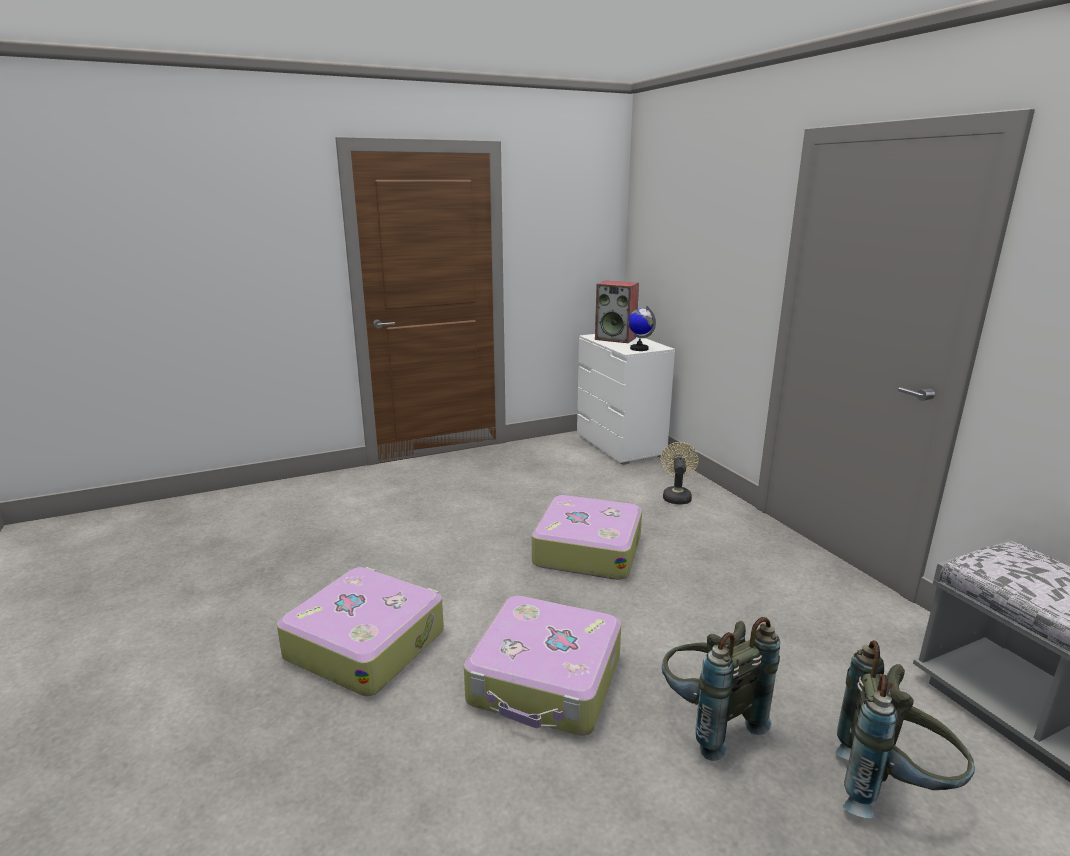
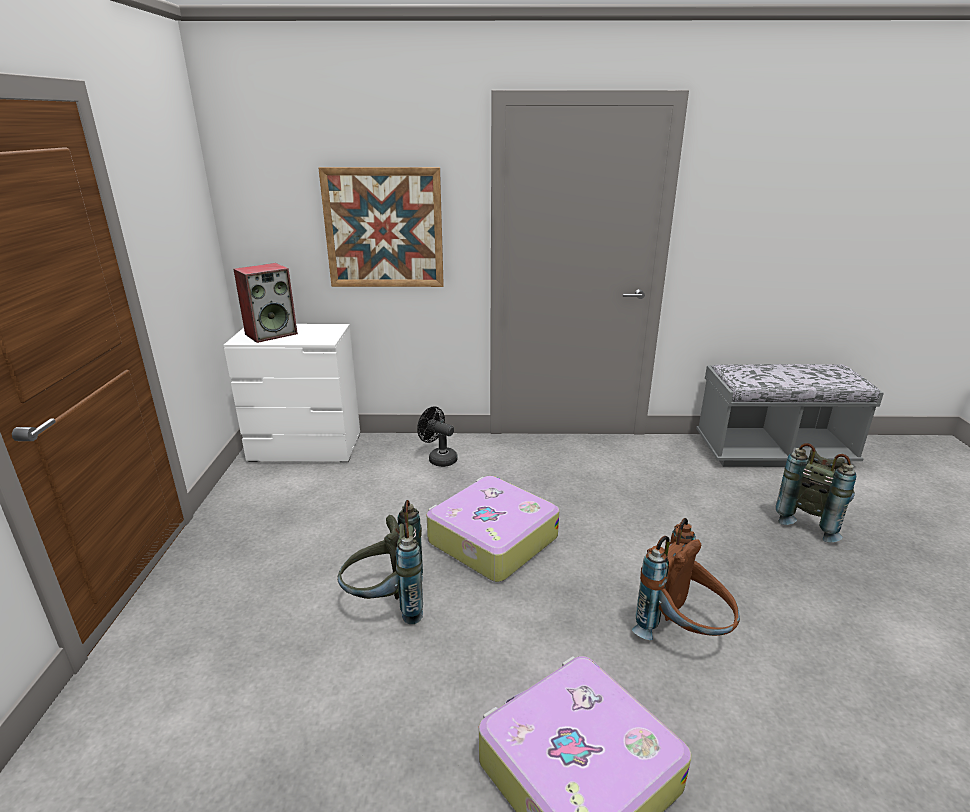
camera: 65 degrees left, 5 degrees up
suitcase [464,596,621,736] -> brown backpack [632,518,740,640]
globe [628,306,656,351] -> none
beige fan [660,442,699,505] -> black fan [417,407,457,467]
grey backpack [662,617,780,761] -> grey backpack moved to [338,500,423,624]
none -> picture [319,167,444,287]

